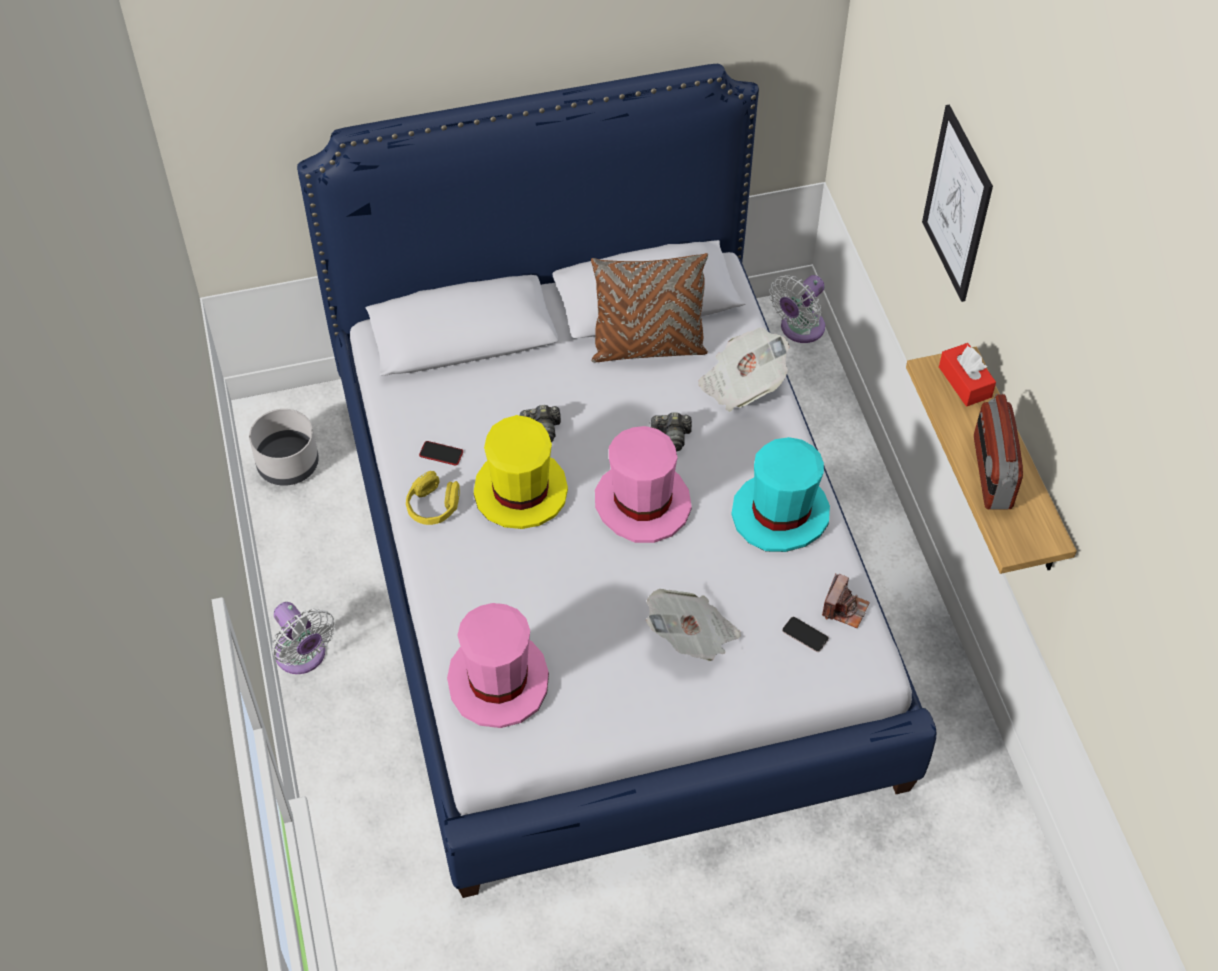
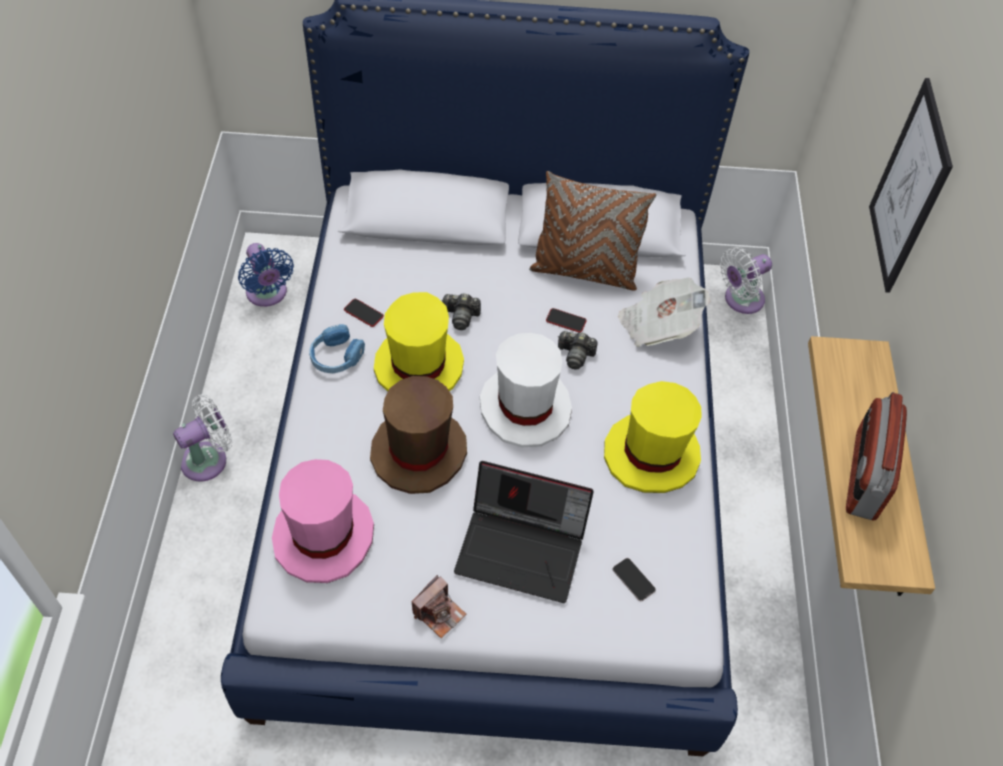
camera: 15 degrees right, 0 degrees up
grey planter [249,409,319,486] -> blue fan [238,243,294,307]
white fan [272,602,335,674] -> white fan turned 105 degrees counterclockwise [173,394,233,481]
yellow headphones [406,471,460,525] -> blue headphones [309,324,365,373]
pink hat [595,426,692,543] -> white hat [480,333,572,447]
newspaper [646,589,741,661] -> laptop [454,461,594,603]
turquoise hat [731,437,830,552] -> yellow hat [604,381,702,493]
camera [822,574,870,628] -> camera moved to [412,575,466,638]
red tissue box [939,343,996,406] -> none
none -> brown hat [370,376,467,494]
none -> phone [546,308,587,332]

